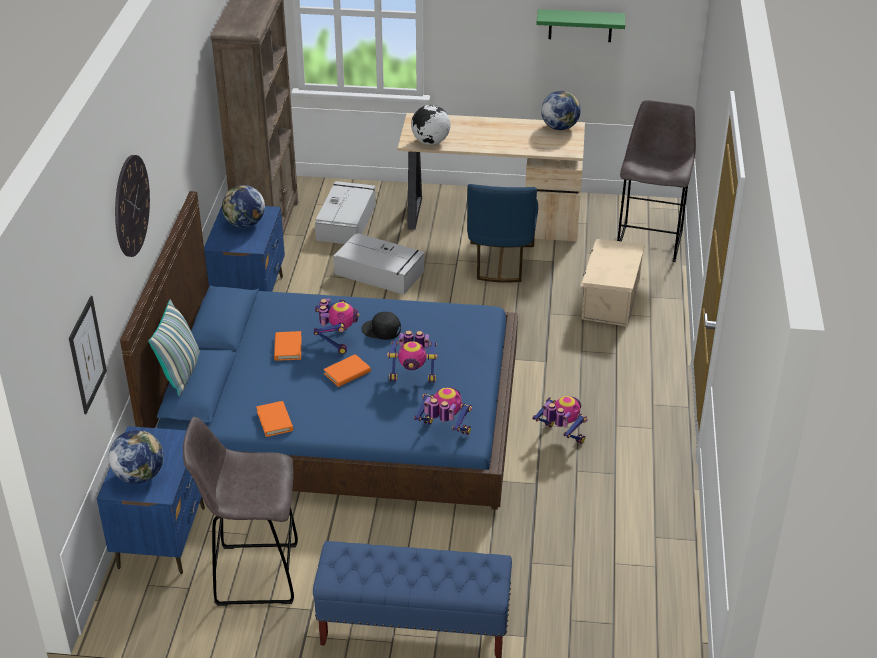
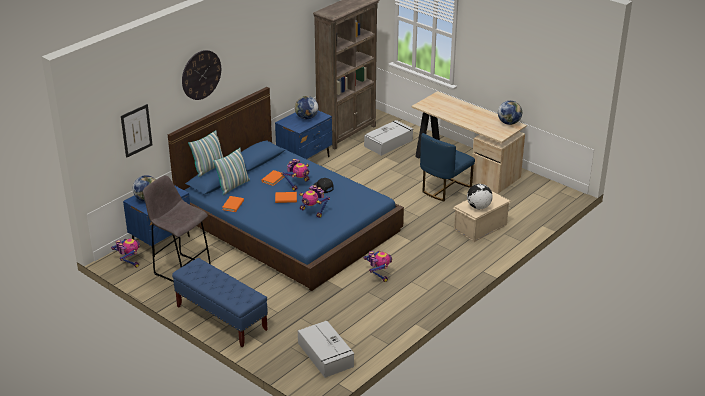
camera: 35 degrees right, 5 degrees down
grey storage box [333,233,425,295] -> grey storage box moved to [298,321,355,378]
globe [411,105,450,145] -> globe moved to [467,184,493,209]
toy robot [414,387,472,435] -> toy robot moved to [111,239,140,268]
green shelf [536,9,625,42] -> none
grey stool [617,100,696,262] -> none
none -> pillow [213,148,250,195]

